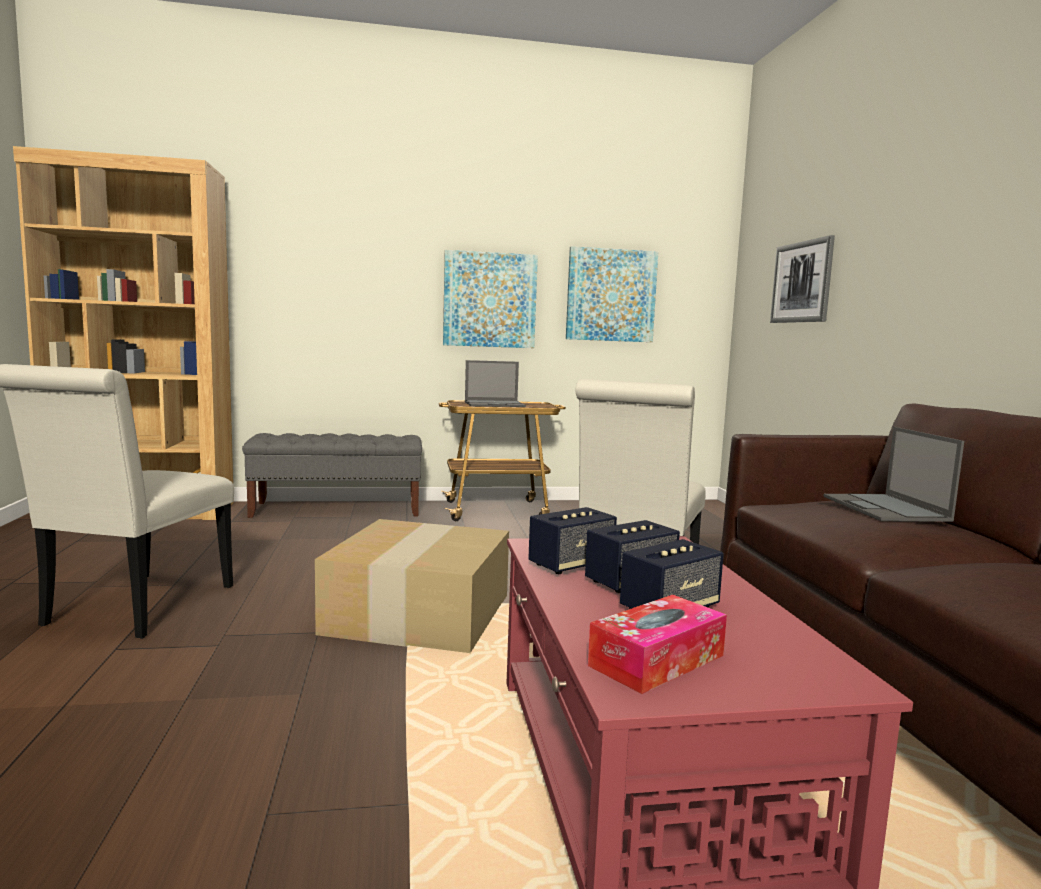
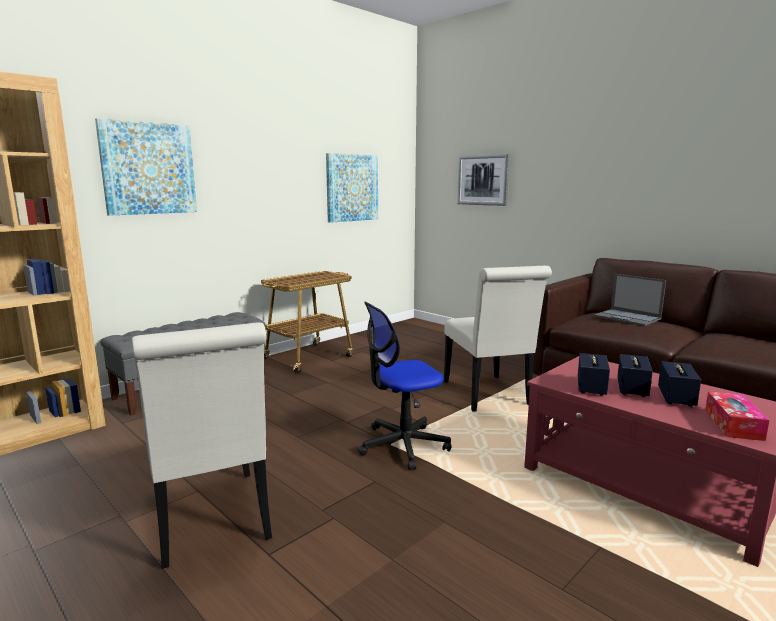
camera: 35 degrees left, 5 degrees up
cardboard box [315,519,509,653] -> office chair [358,302,451,470]
picture [443,250,538,348] -> picture moved to [95,118,197,216]
laptop [465,360,526,407] -> none

